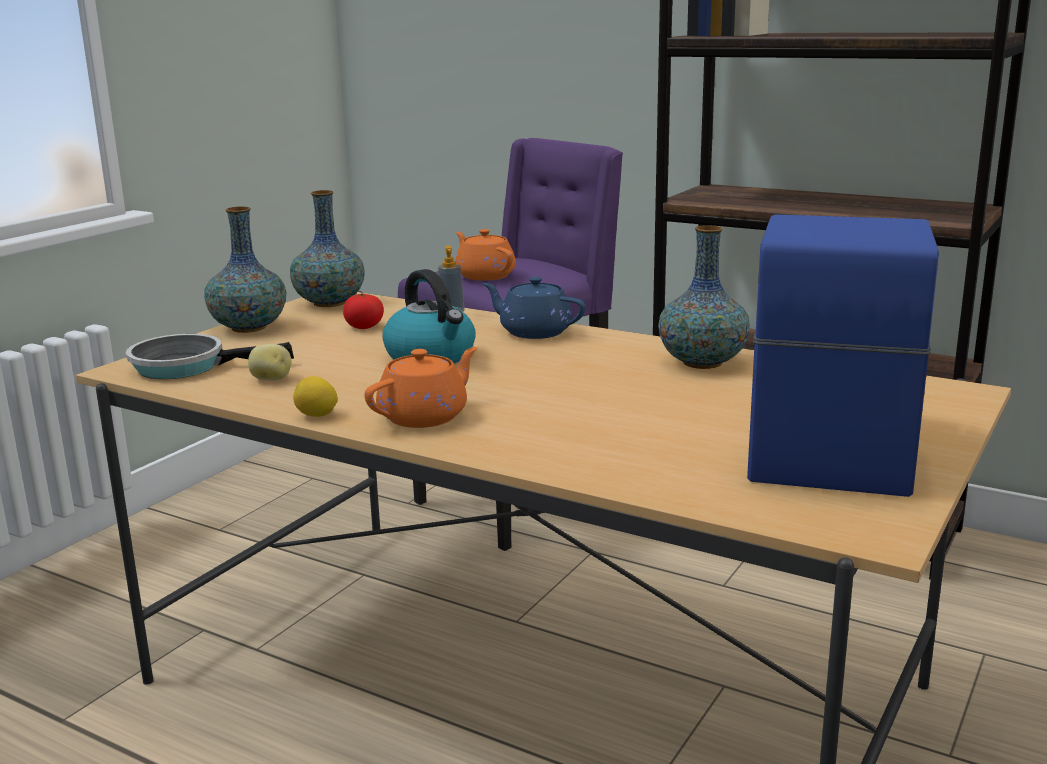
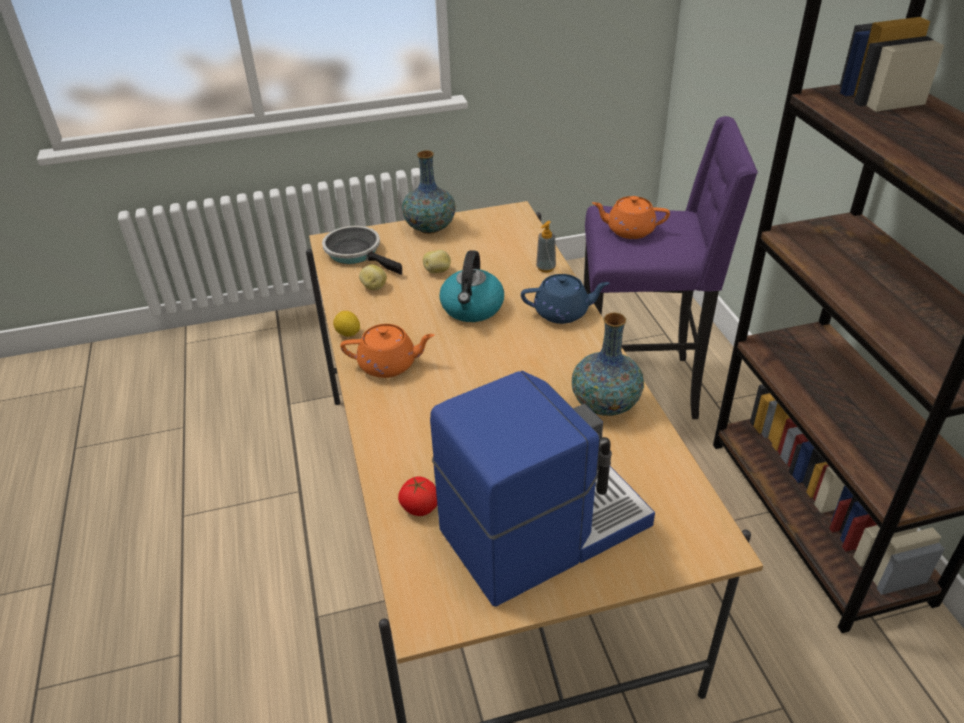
camera: 45 degrees right, 20 degrees up
vase [290,190,365,307] -> none
tomato [343,293,384,329] -> tomato moved to [398,476,437,516]
orange teapot [455,229,516,281] -> orange teapot turned 90 degrees counterclockwise [592,196,670,239]
blue teapot [482,277,586,339] -> blue teapot turned 105 degrees clockwise [521,274,610,324]
none -> potato [423,250,451,274]

